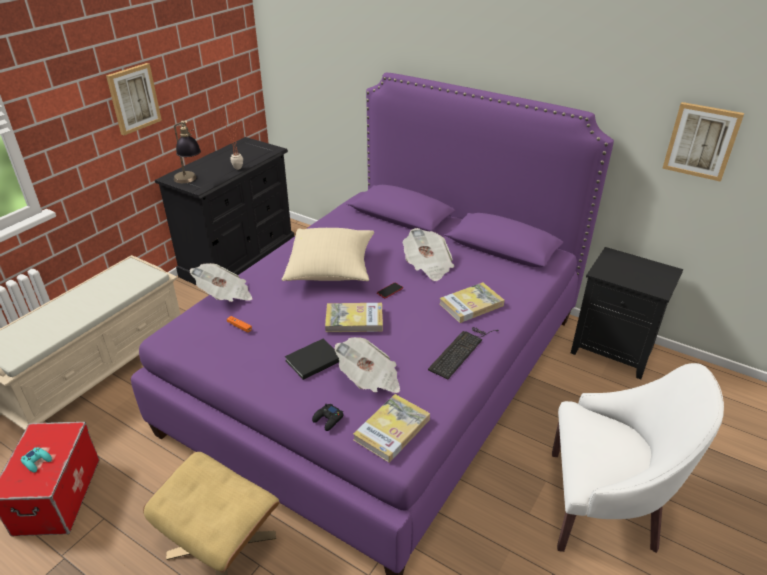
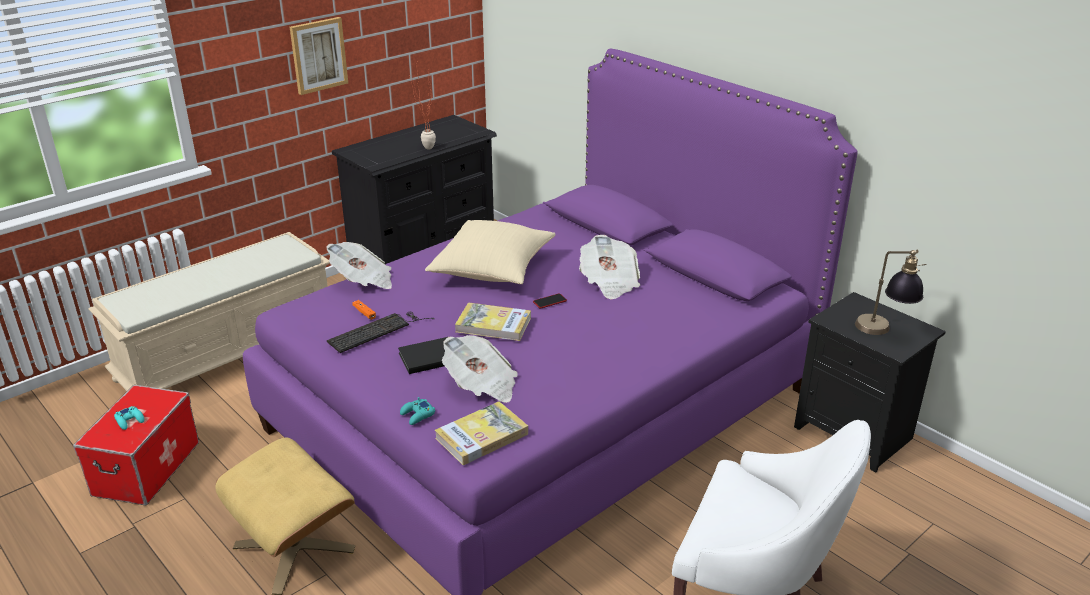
camera: 15 degrees right, 5 degrees down
table lamp [174,120,201,183] -> table lamp moved to [855,249,927,335]
black game controller [312,404,343,431] -> turquoise game controller [400,397,435,425]
keyboard [428,327,499,379] -> keyboard moved to [327,312,435,353]
book [440,282,504,323] -> none
picture [662,102,744,182] -> none

